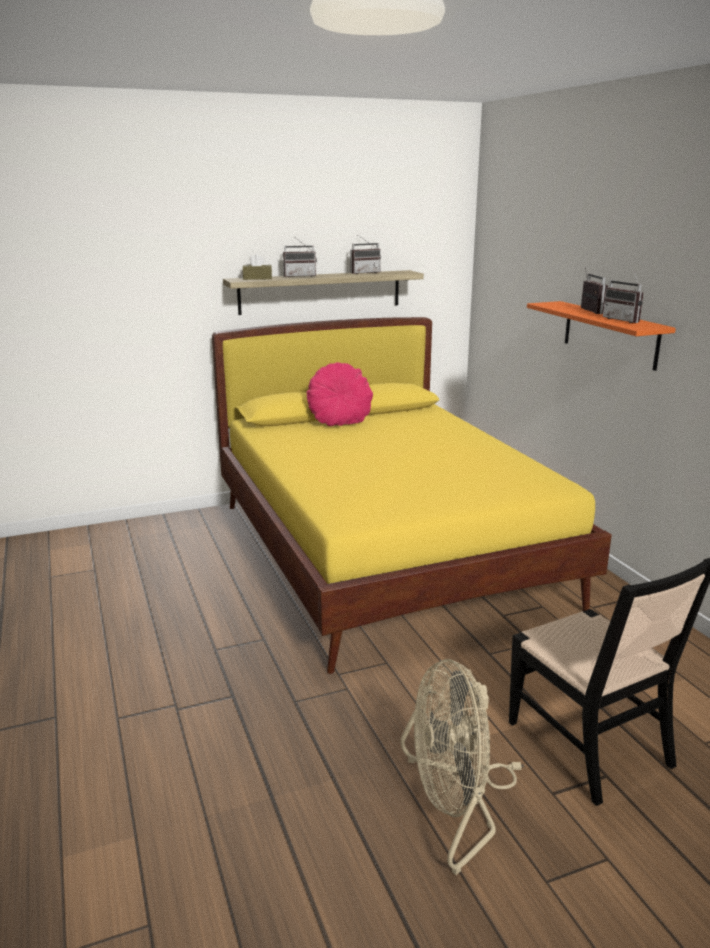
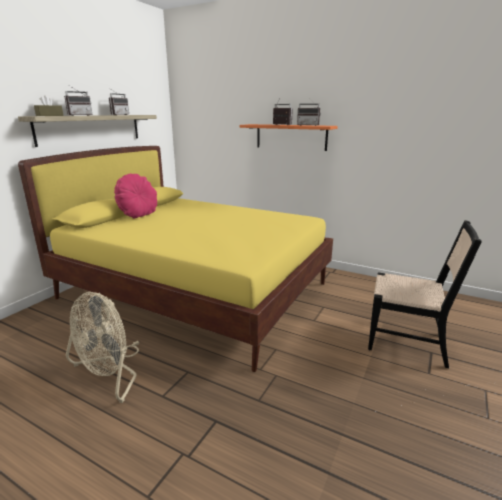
camera: 40 degrees left, 0 degrees up
beige fan [401,659,524,875] -> beige fan moved to [66,292,140,403]

